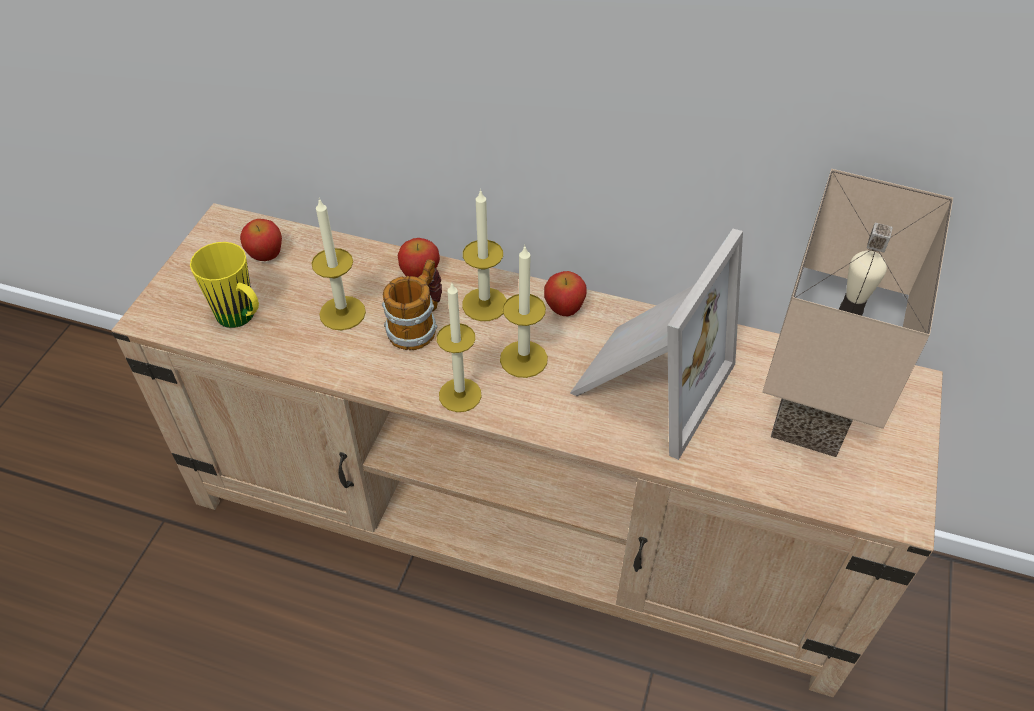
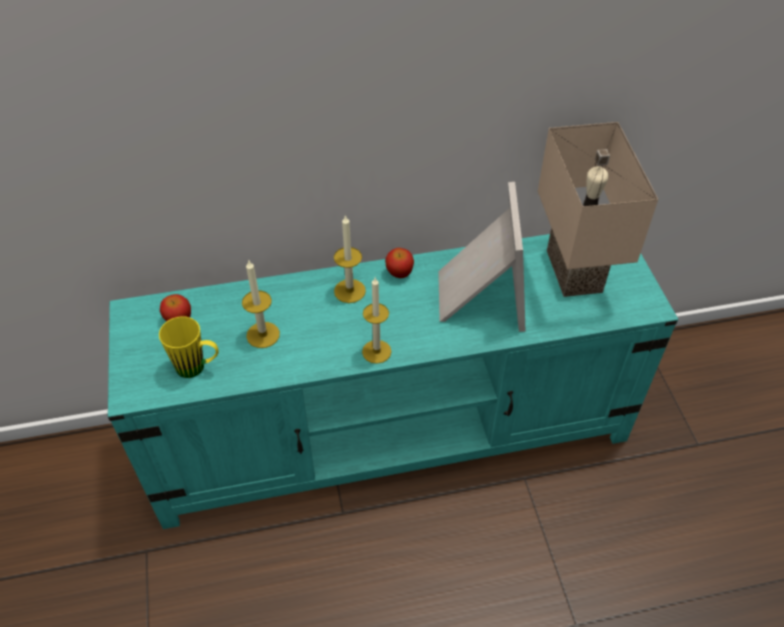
camera: 30 degrees left, 0 degrees up
beige tv stand [111,203,943,697] -> turquoise tv stand [108,234,678,529]
mug [382,259,442,350] -> none
apple [398,238,440,277] -> none
candle [500,245,548,378] -> none

